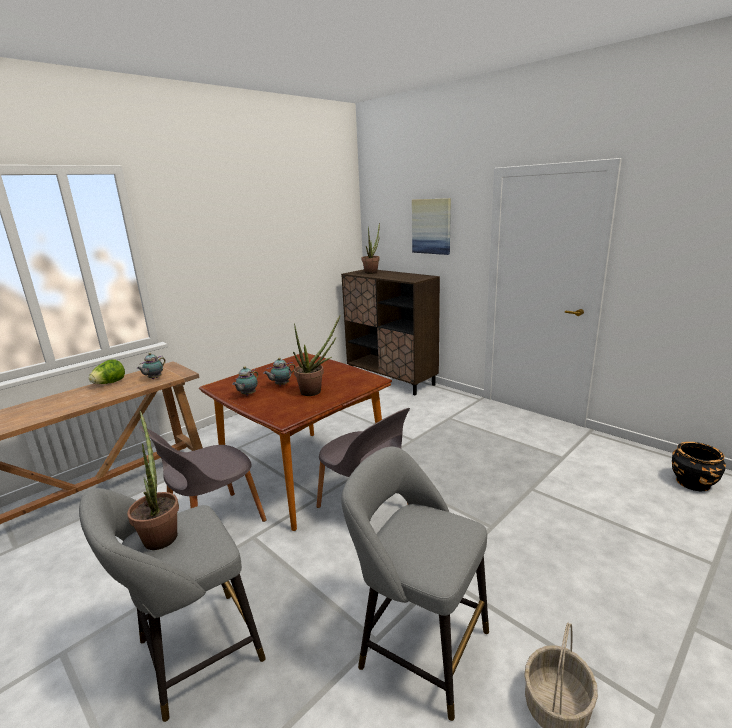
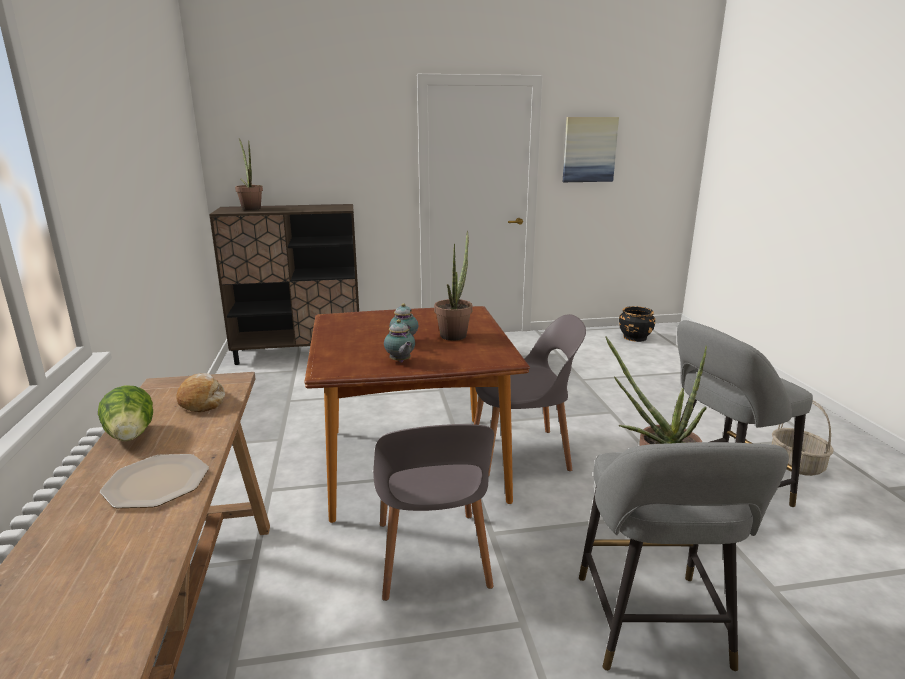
camera: 55 degrees left, 0 degrees up
teapot [137,353,166,379] -> bread [176,373,225,412]
picture [412,198,451,255] -> picture moved to [563,117,619,182]
none -> plate [100,454,209,508]

